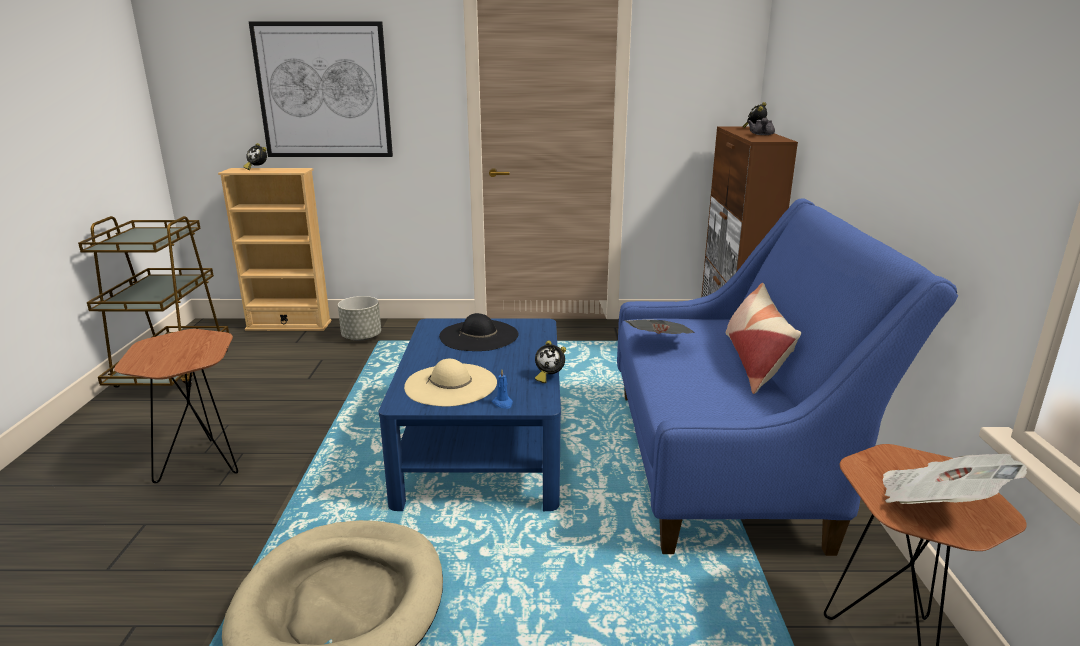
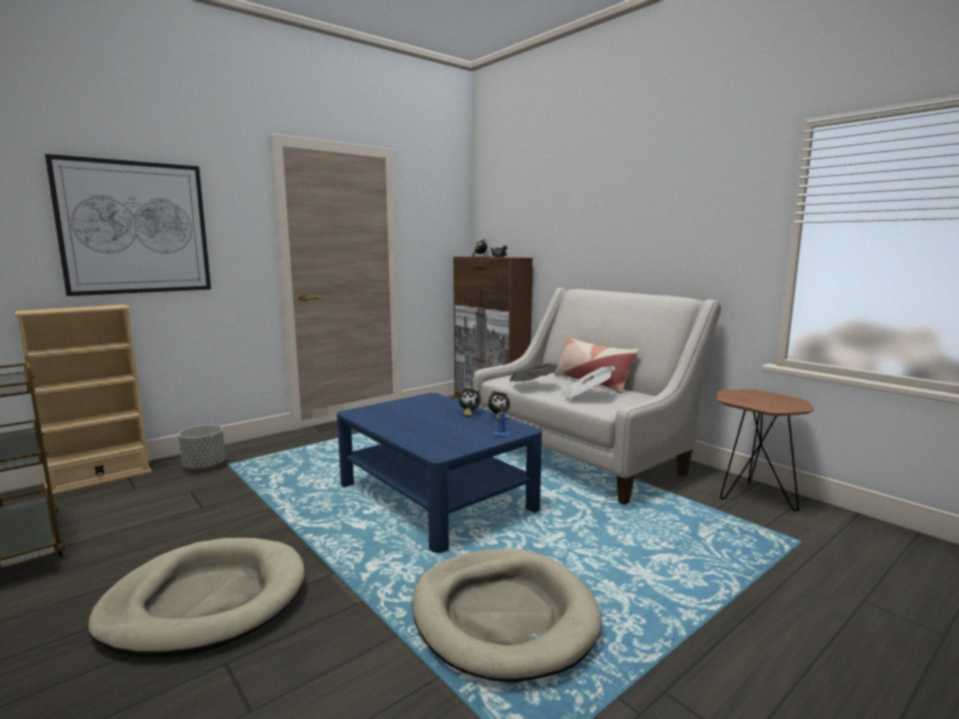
camera: 40 degrees left, 10 degrees down
brown side table [114,329,238,483] -> beige dog bed [88,538,305,658]
alarm clock [243,143,267,170] -> alarm clock moved to [459,386,481,417]
beige hat [404,359,497,407] -> none
black hat [439,313,518,351] -> none
blue sofa [617,198,958,556] -> beige sofa [473,288,721,505]
newspaper [883,454,1027,504] -> newspaper moved to [558,366,615,399]

